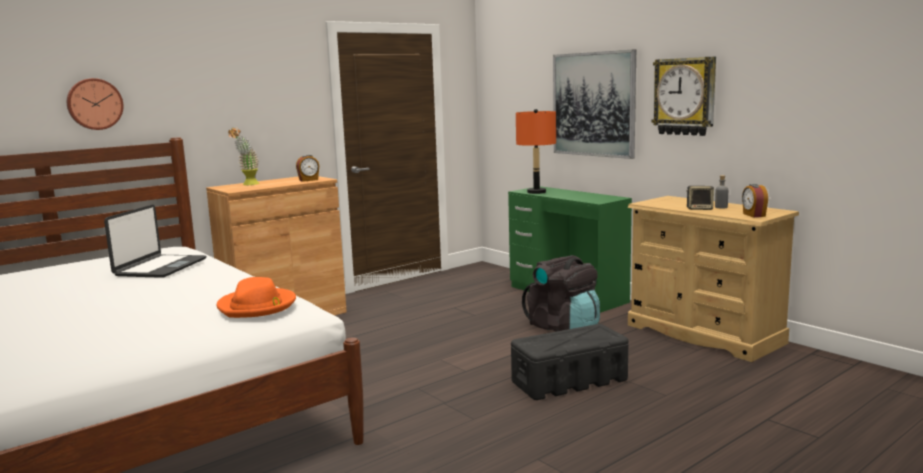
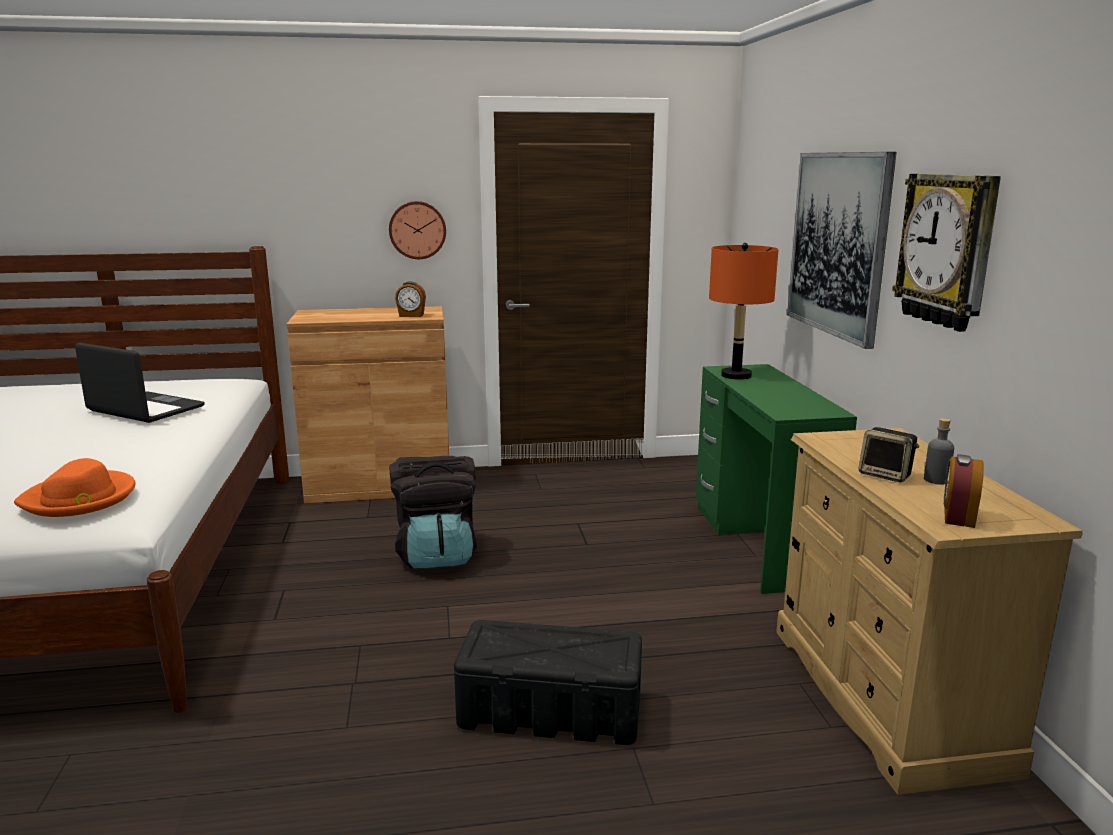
camera: 30 degrees right, 5 degrees up
wall clock [67,78,124,130] -> wall clock moved to [389,201,446,259]
laptop [104,204,206,278] -> laptop turned 105 degrees counterclockwise [75,342,205,423]
potted plant [228,127,259,185] -> none
black backpack [522,255,600,332] -> black backpack moved to [389,456,477,568]

